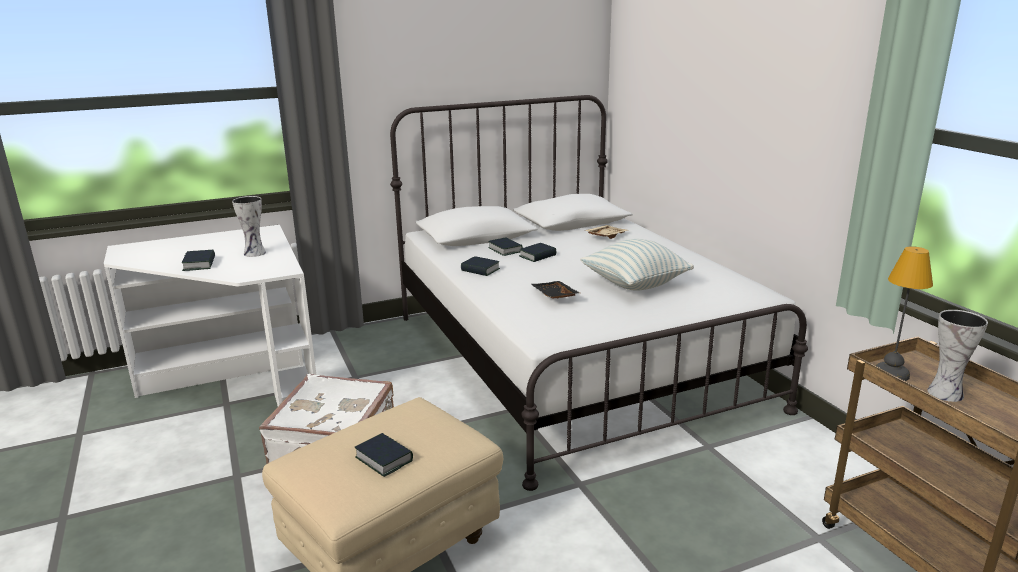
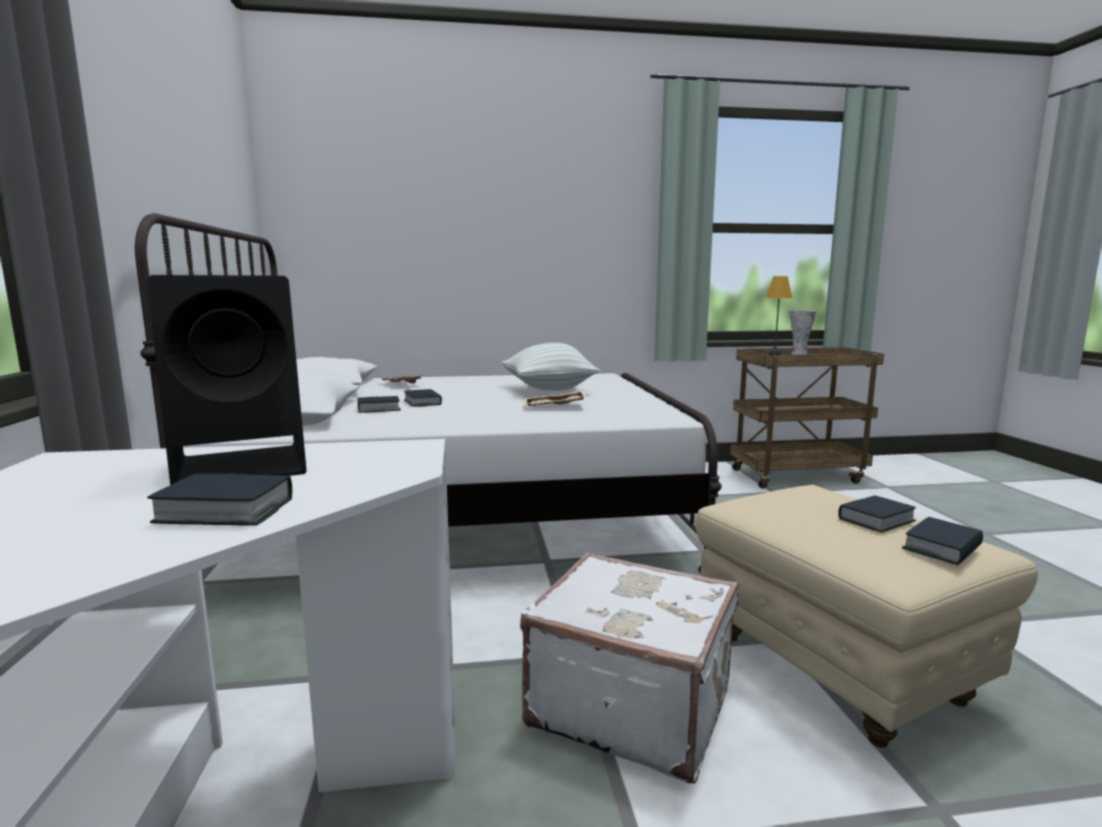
camera: 75 degrees left, 10 degrees down
vase [232,196,266,257] -> black speaker [147,275,307,485]
book [461,256,500,276] -> book moved to [902,517,983,565]
black tray [531,281,580,299] -> beige tray [524,391,587,406]

